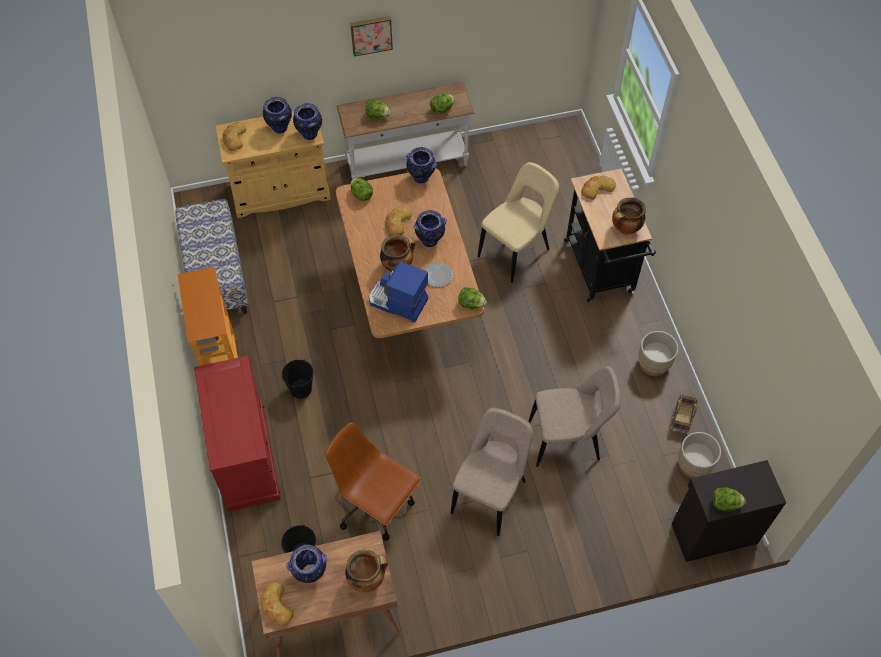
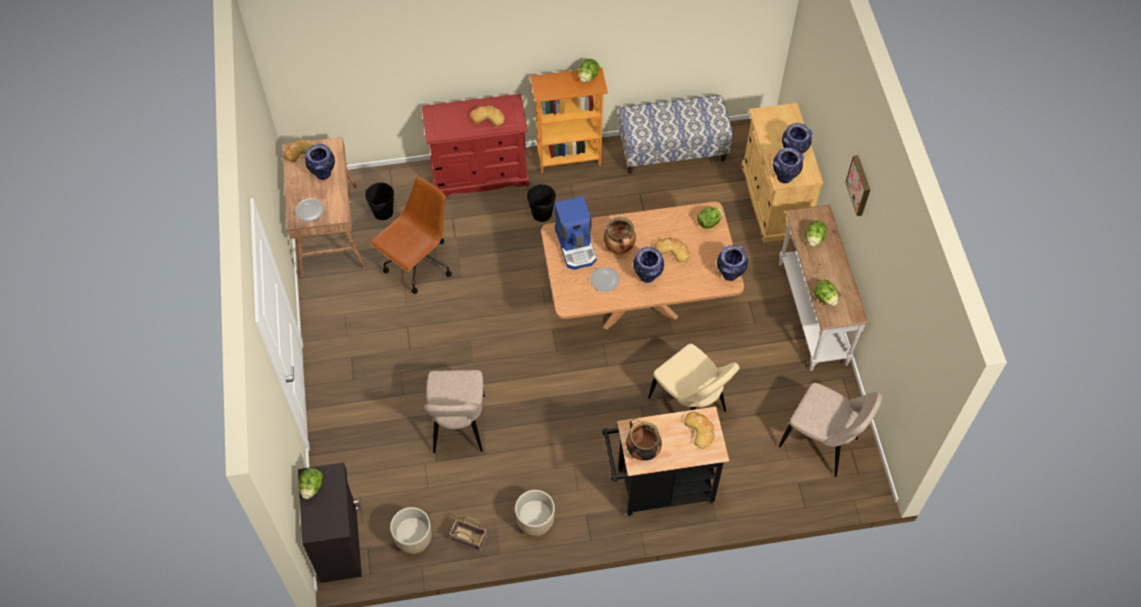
camera: 95 degrees right, 0 degrees up
bread [223,122,246,151] -> bread moved to [470,105,505,126]
cooking pot [345,550,388,592] -> plate [295,198,324,222]
coffee machine [369,262,428,323] -> coffee machine turned 135 degrees clockwise [554,196,596,270]
beige chair [451,408,533,536] -> beige chair moved to [779,383,883,477]
lettuce [458,287,487,309] -> lettuce moved to [578,59,600,83]

